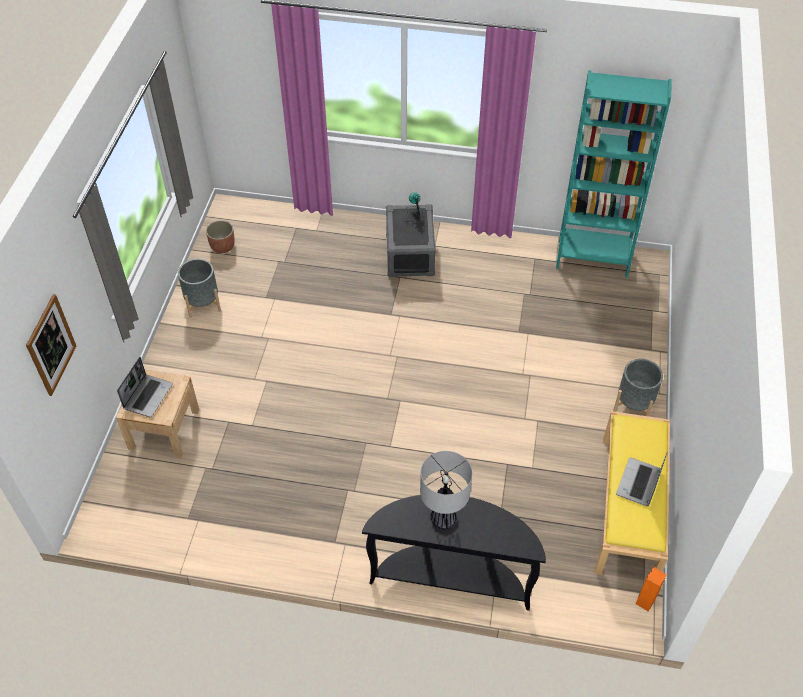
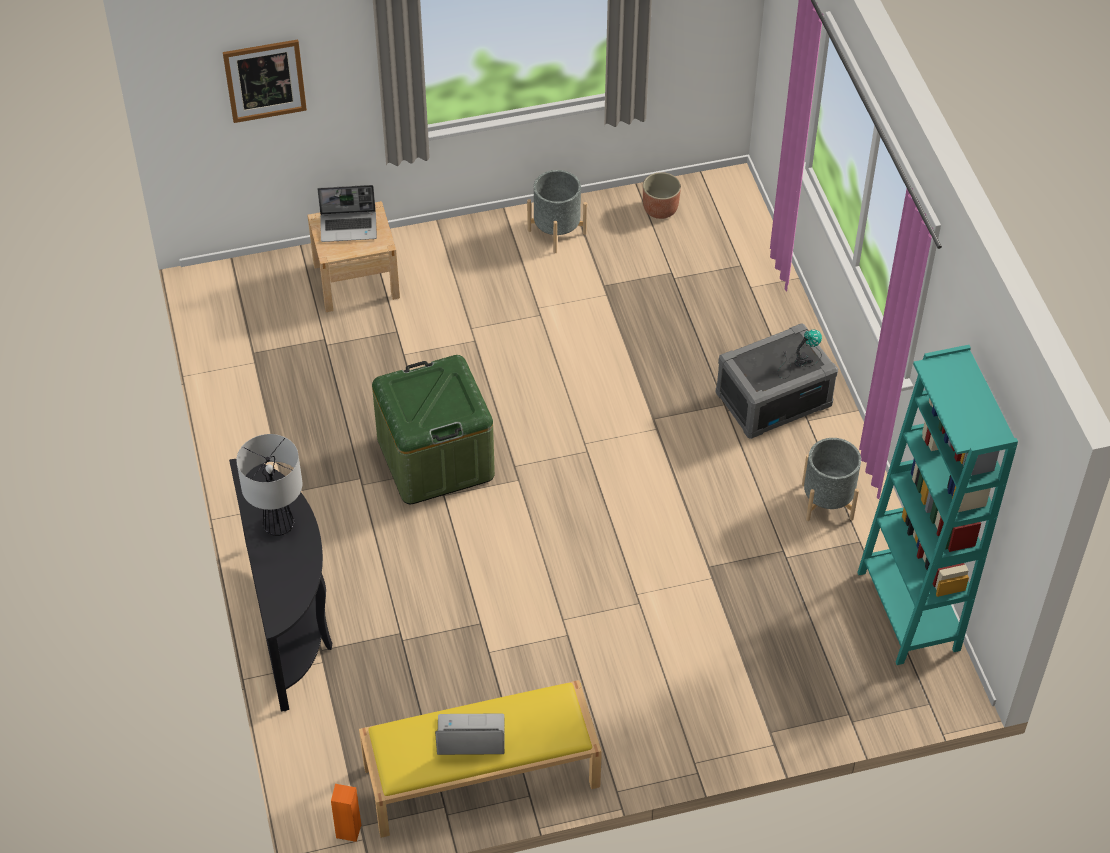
camera: 65 degrees right, 0 degrees up
grey planter [613,359,663,416] -> grey planter moved to [802,438,861,521]
none -> green storage box [372,355,495,504]

